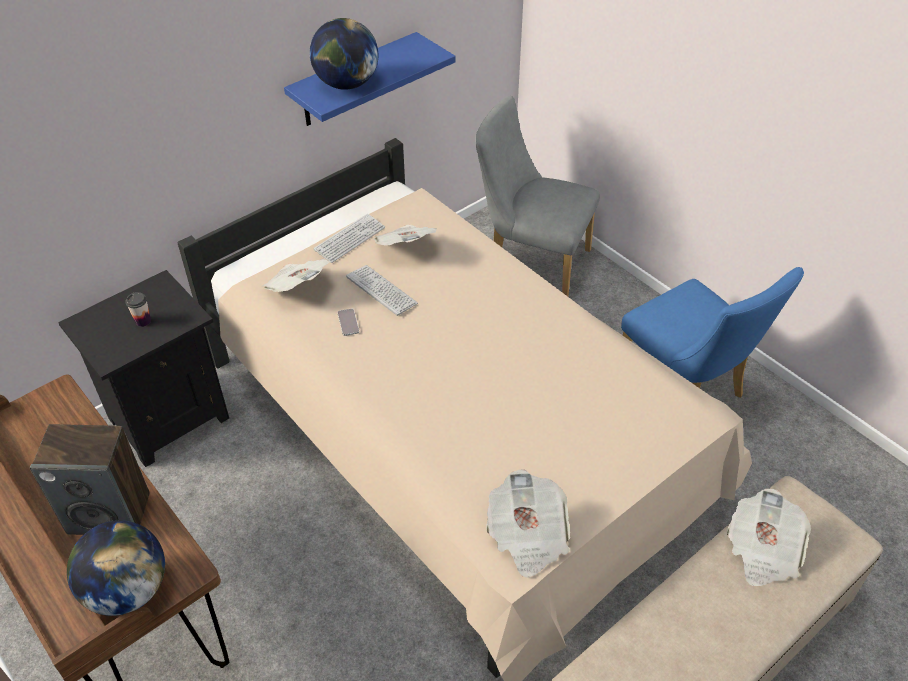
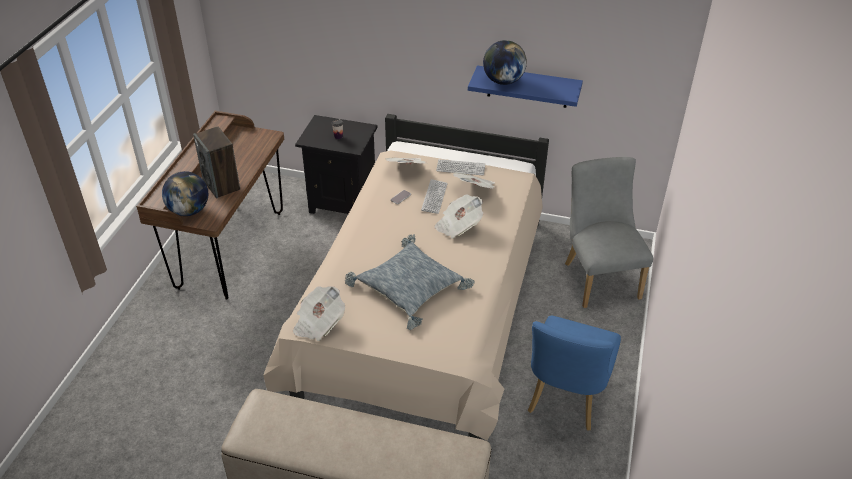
camera: 55 degrees right, 5 degrees down
newspaper [727,489,811,586] -> newspaper moved to [434,194,483,239]
none -> pillow [345,234,475,330]

